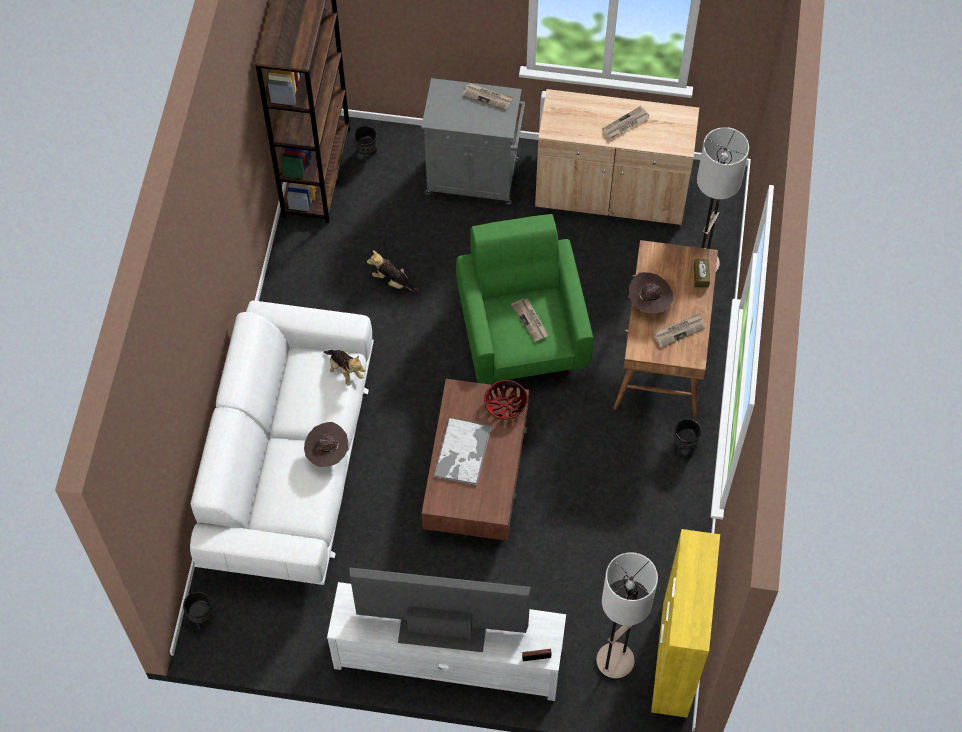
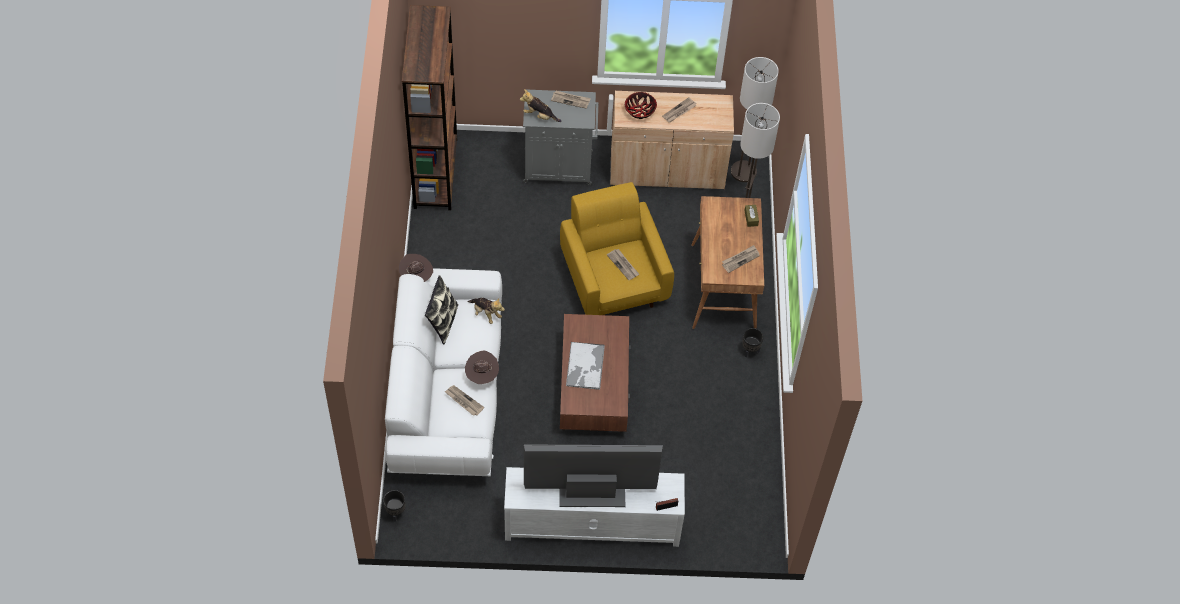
camera: 10 degrees left, 5 degrees down
black planter [353,125,377,163] -> none
plush toy [367,250,419,292] -> plush toy moved to [520,89,561,122]
green armchair [456,214,594,384] -> yellow armchair [560,182,674,315]
bowl [484,380,528,420] -> bowl moved to [625,92,657,119]
floor lamp [596,552,658,680] -> floor lamp moved to [731,57,779,182]
brown hat [629,272,673,313] -> brown hat moved to [399,254,433,282]
yellow cabinet [651,529,720,718] -> none
none -> pillow [425,275,458,344]
none -> newspaper [444,385,484,416]

